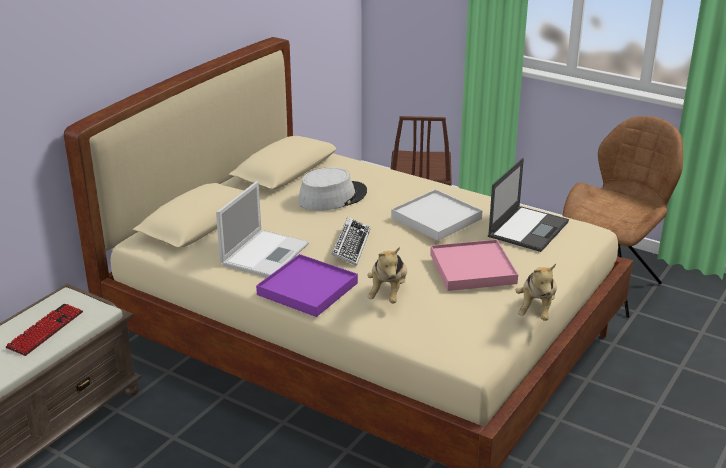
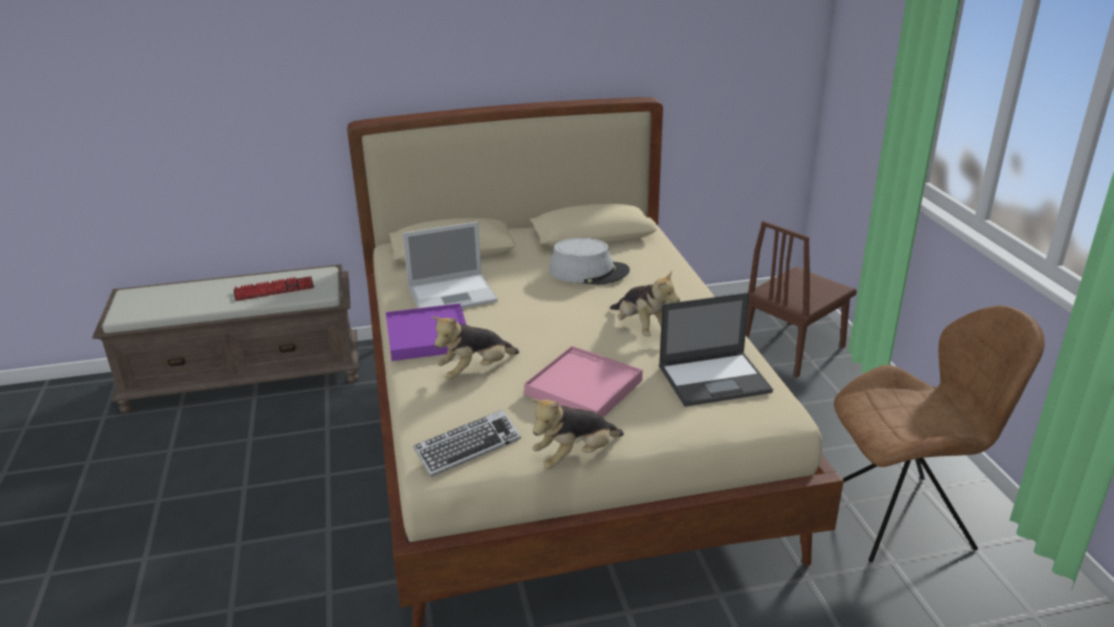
camera: 45 degrees right, 0 degrees up
keyboard [331,217,371,266] -> keyboard moved to [413,410,521,477]
white tray [391,189,482,241] -> plush toy [610,270,680,336]

